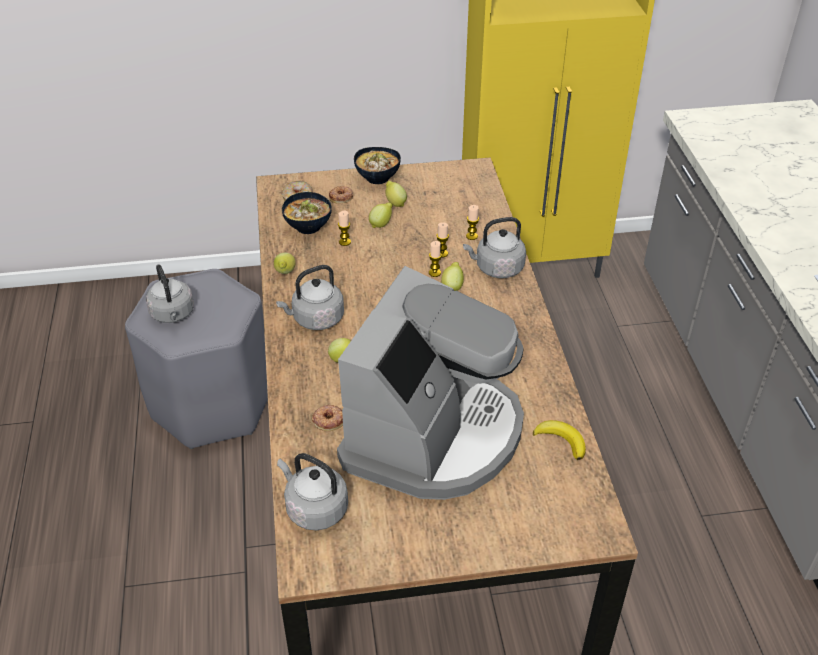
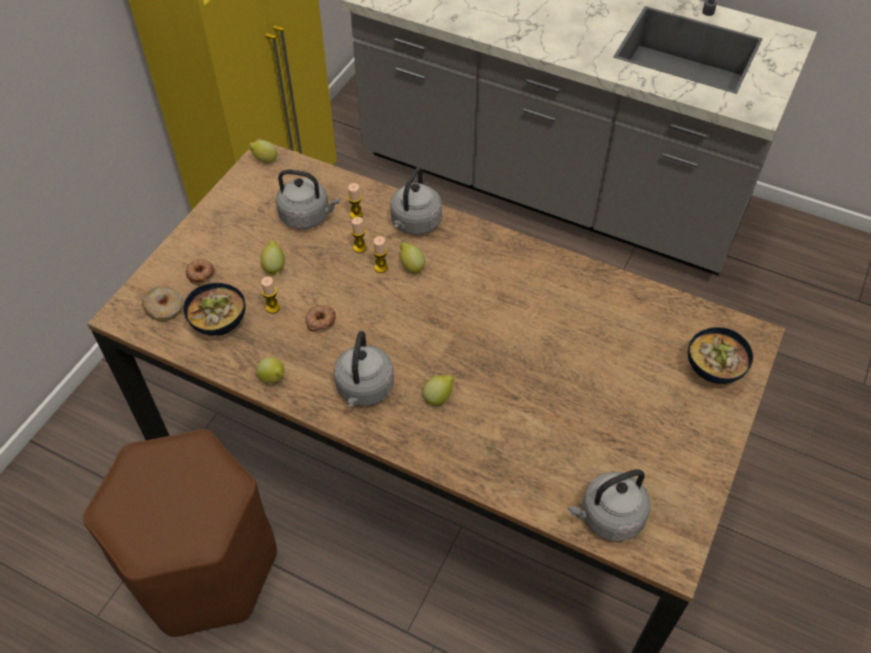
camera: 55 degrees left, 10 degrees up
grey stool [125,269,268,449] -> brown stool [83,429,277,637]
grey kettle [146,265,194,323] -> grey kettle moved to [276,169,339,229]
donut [312,405,343,431] -> donut moved to [305,305,336,333]
coffee machine [337,266,524,500] -> none
bowl [354,147,401,184] -> bowl moved to [688,327,753,384]
lemon [386,181,407,207] -> lemon moved to [248,140,277,163]
banana [533,420,586,460] -> none

